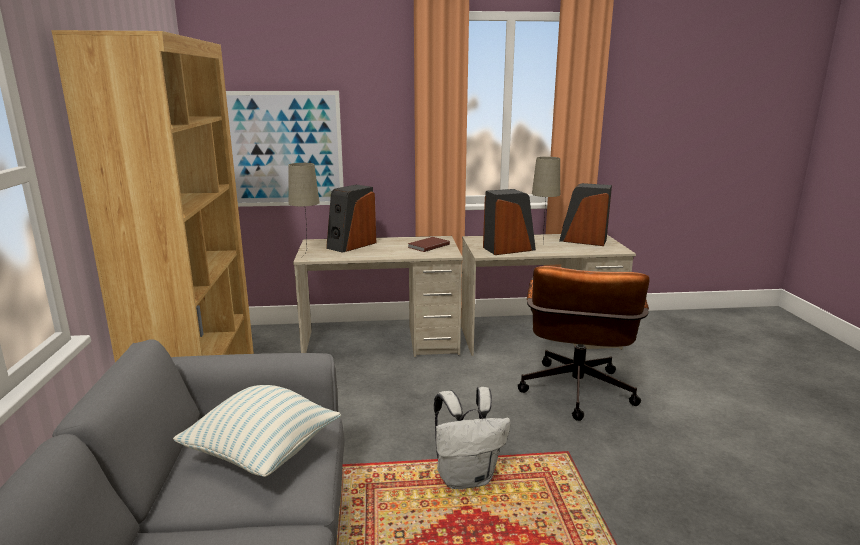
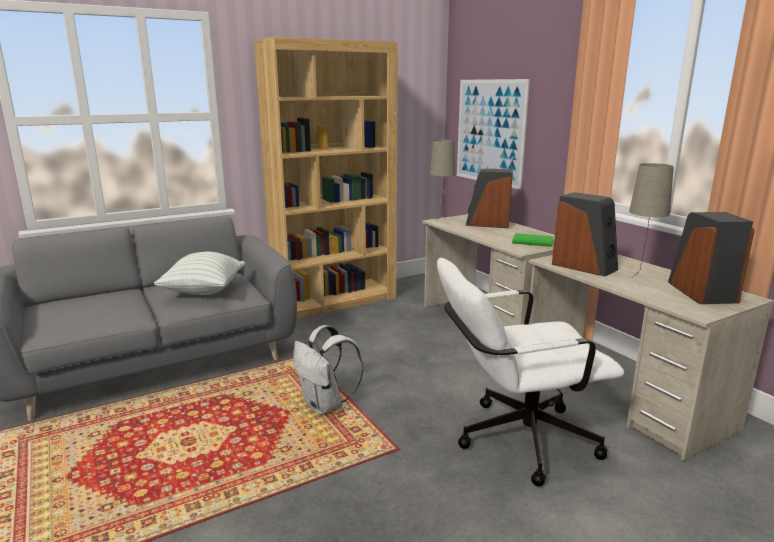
camera: 65 degrees right, 0 degrees up
brown book [408,237,450,252] -> green book [512,233,554,247]
brown office chair [518,266,649,421] -> white office chair [437,258,624,486]

